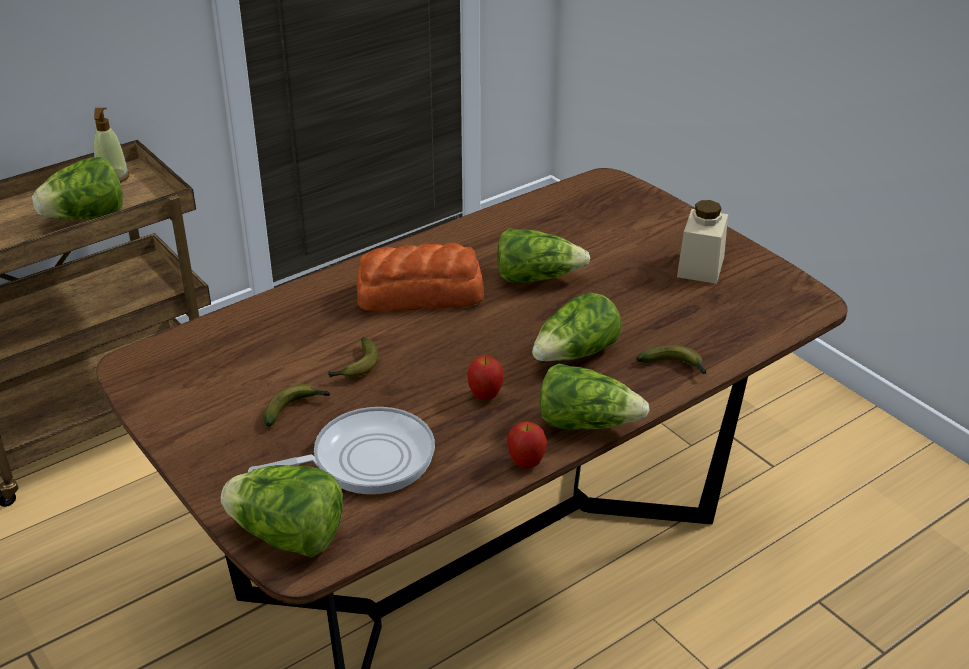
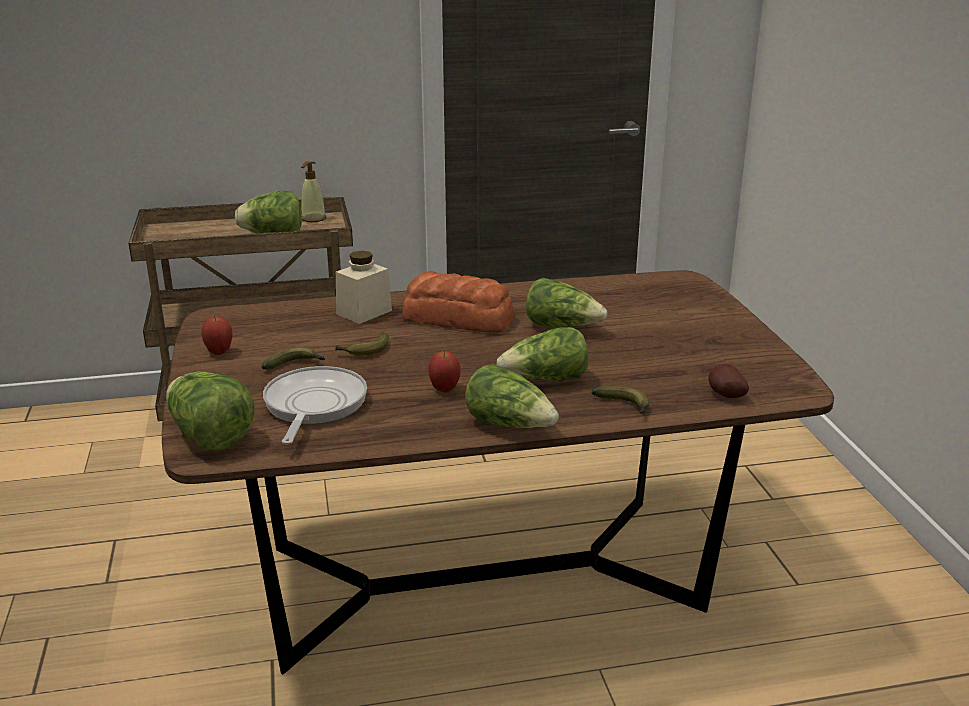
camera: 25 degrees right, 10 degrees down
frying pan [248,407,435,494] -> frying pan turned 90 degrees counterclockwise [263,366,367,444]
apple [507,421,547,469] -> apple moved to [201,316,232,355]
beige jar [677,200,728,284] -> beige jar moved to [336,251,392,324]
none -> potato [708,364,749,398]

